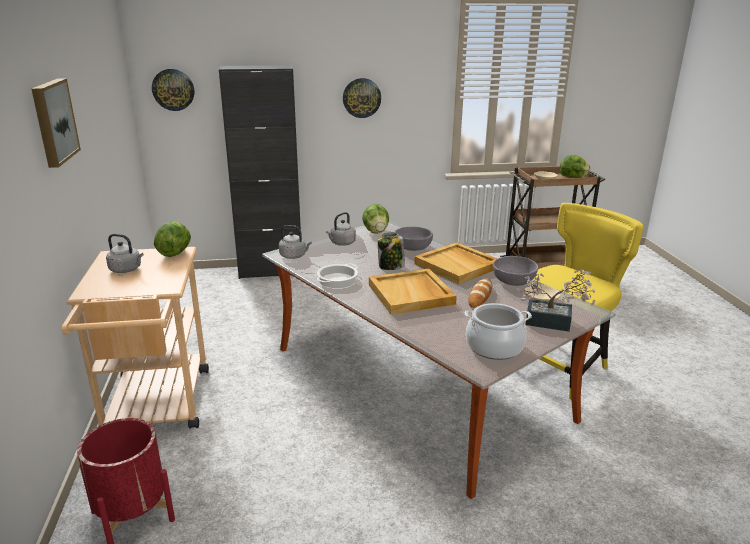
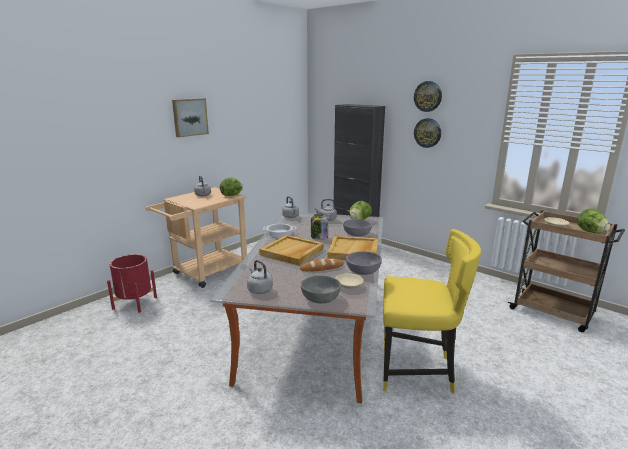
camera: 50 degrees right, 5 degrees down
wall clock [152,69,194,111] -> wall clock moved to [414,81,442,112]
cooking pot [465,303,532,360] -> grey kettle [247,260,273,294]
potted plant [517,269,596,332] -> grey bowl [301,275,341,303]

